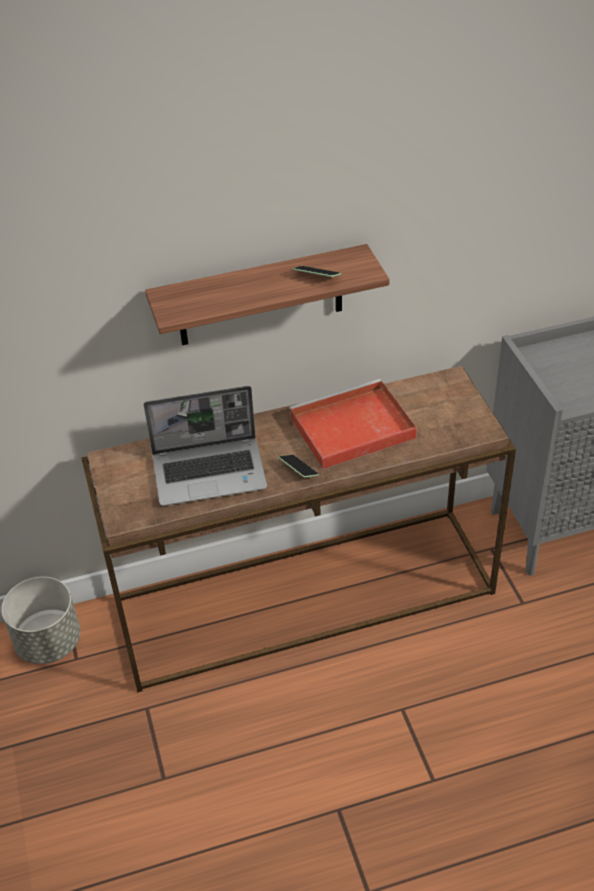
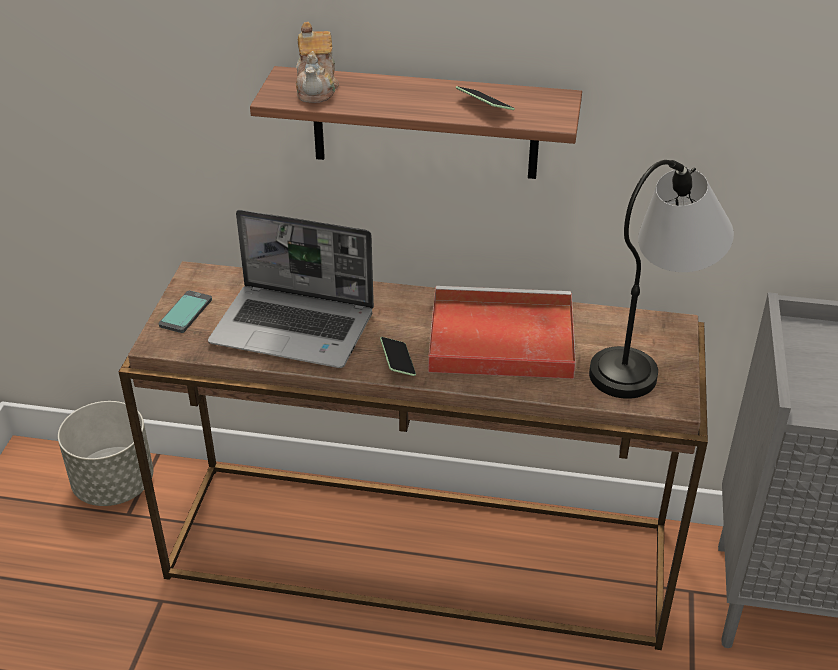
camera: 25 degrees right, 5 degrees down
none -> phone [159,291,212,333]
none -> teapot [296,22,339,103]
none -> table lamp [589,160,734,399]

